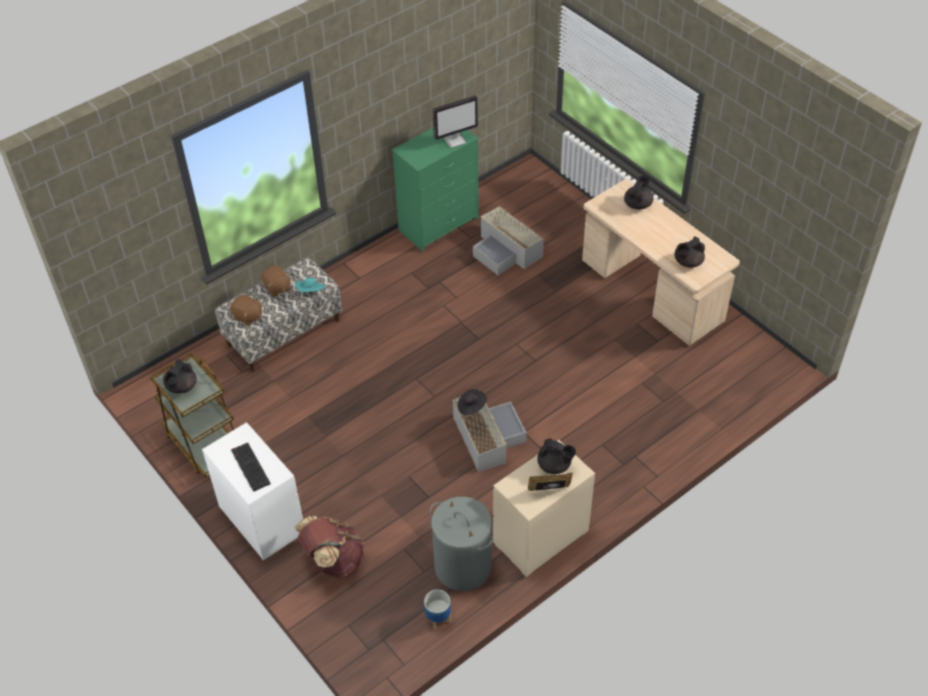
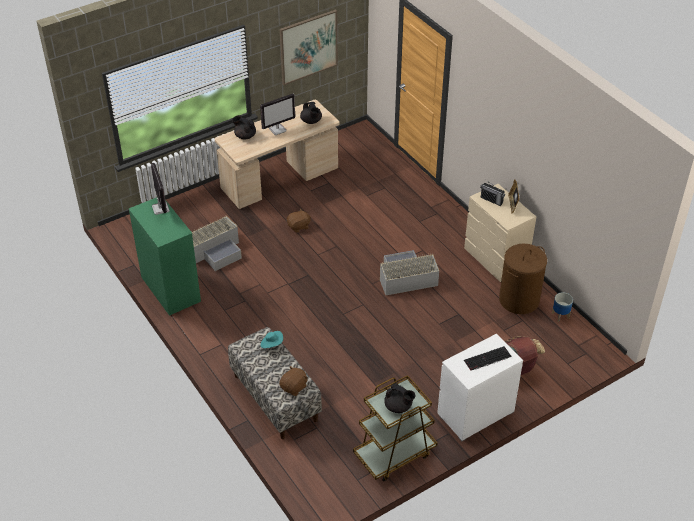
camera: 85 degrees left, 5 degrees down
brown plush toy [262,266,291,297] -> brown plush toy moved to [287,209,311,233]
grey laundry basket [430,497,493,591] -> brown laundry basket [499,243,547,314]
black hat [458,389,487,415] -> none
black teapot [537,438,576,474] -> radio [480,180,505,206]
none -> monitor [260,94,295,135]
none -> picture [280,9,338,85]

